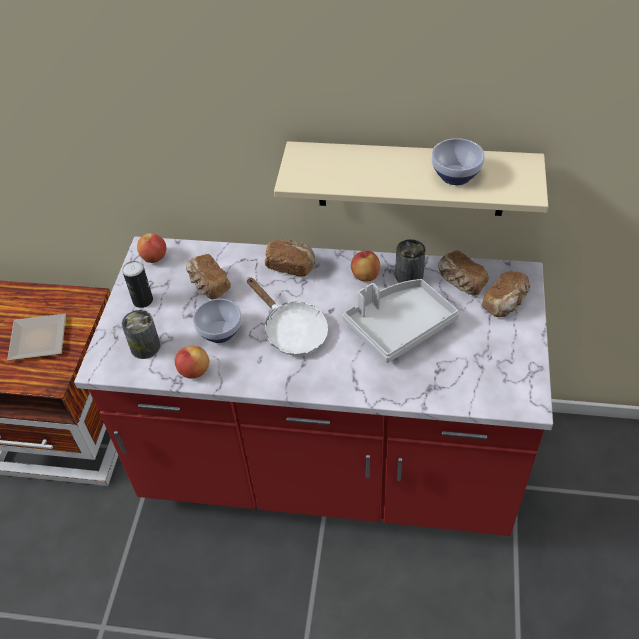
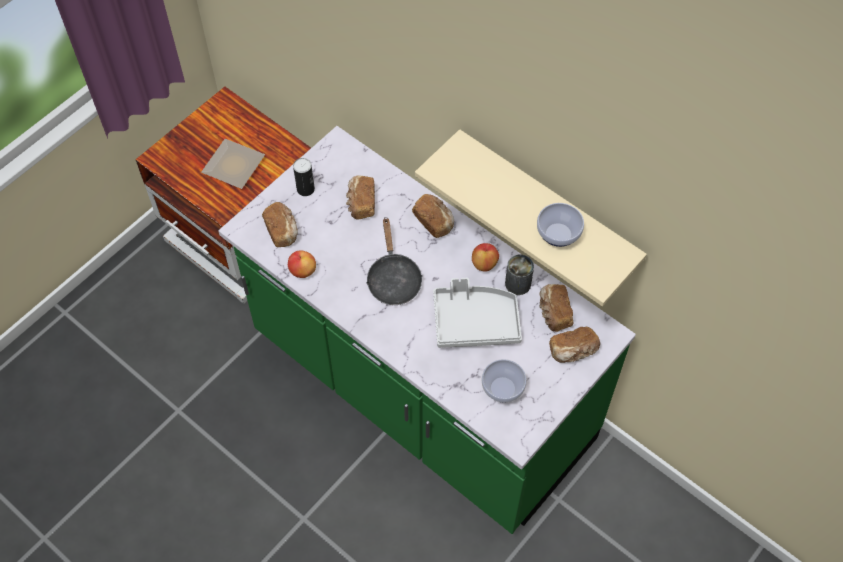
camera: 30 degrees right, 10 degrees up
red counter [74,236,553,536] -> green counter [218,126,636,534]
can [122,310,161,359] -> bread [262,202,298,247]
apple [137,233,166,263] -> none
bowl [193,299,242,343] -> bowl moved to [482,359,527,402]
white frying pan [247,277,328,355] -> black frying pan [366,217,423,305]

